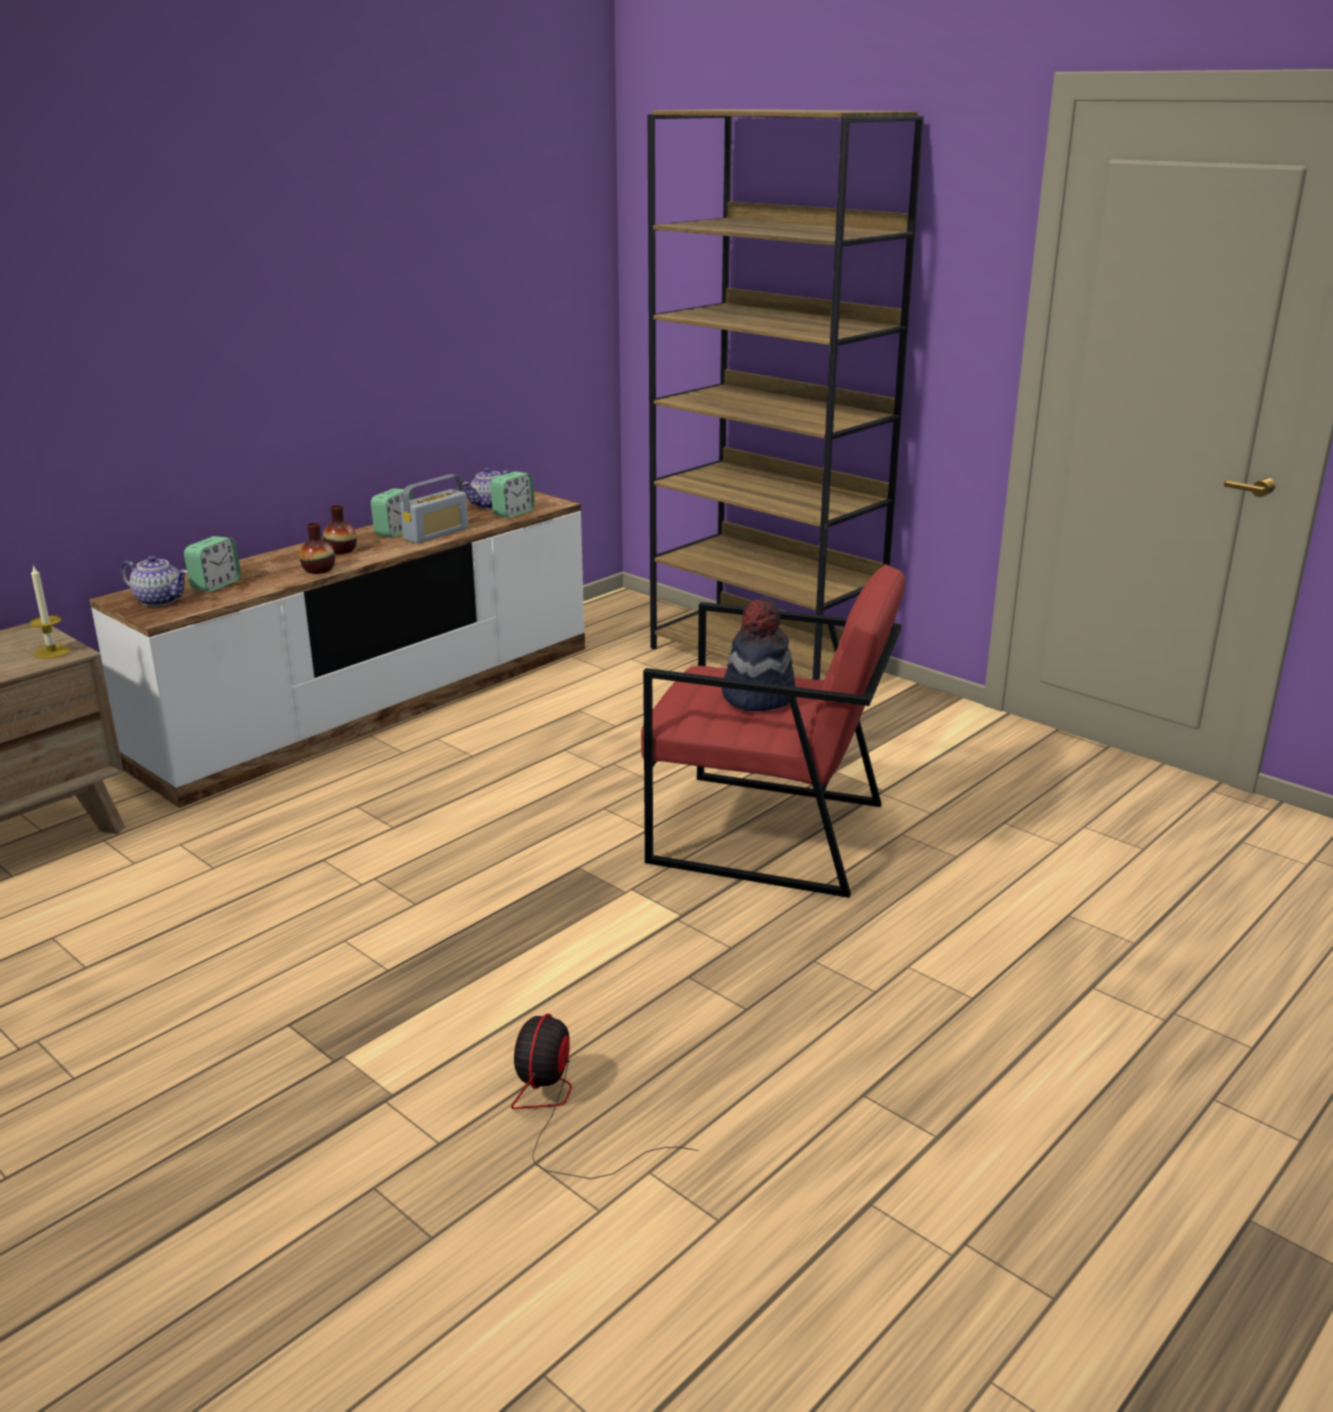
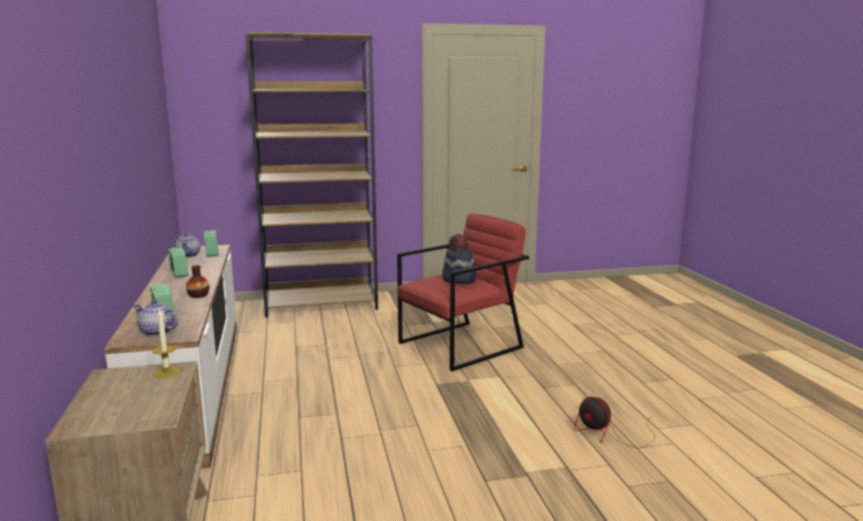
camera: 55 degrees left, 10 degrees down
teapot [121,555,188,606] -> teapot turned 120 degrees counterclockwise [133,300,179,336]
vase [323,505,357,554] -> none
radio [400,474,468,544] -> none

